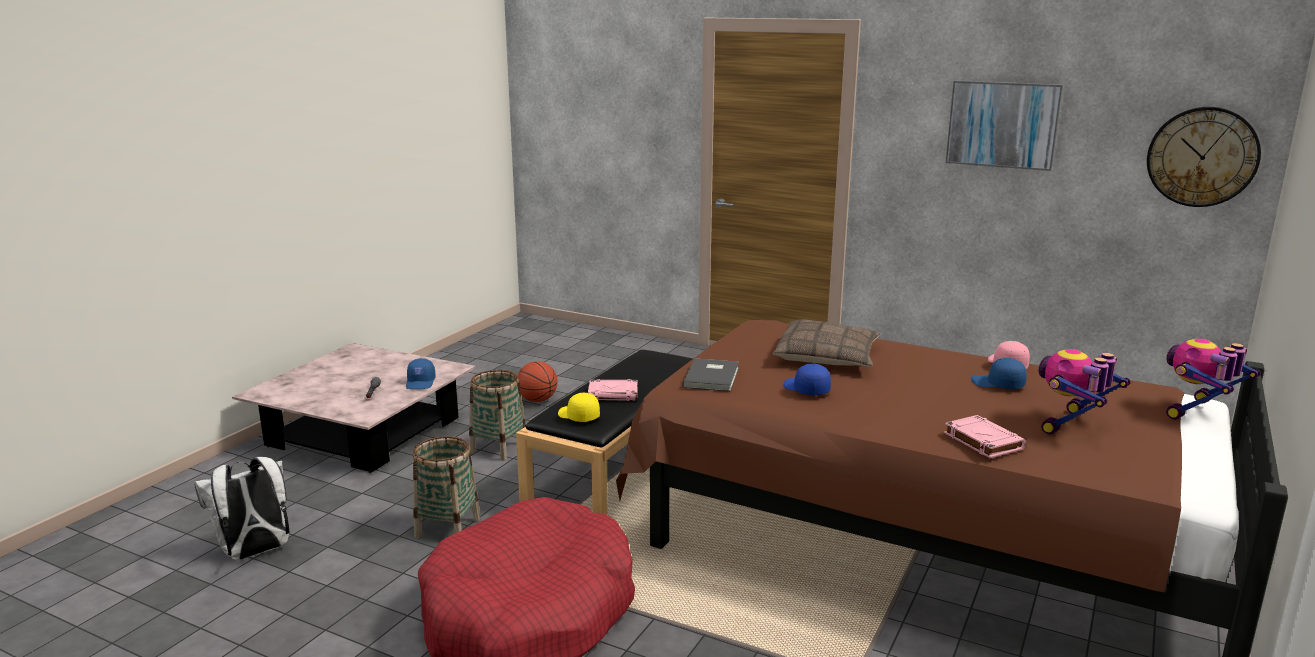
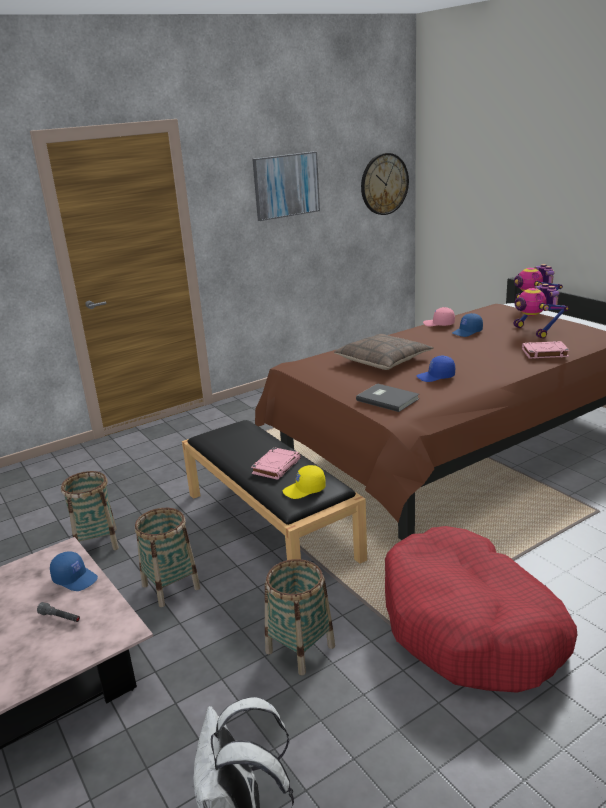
camera: 60 degrees left, 5 degrees up
basketball [517,361,558,402] -> basket [61,471,119,550]

